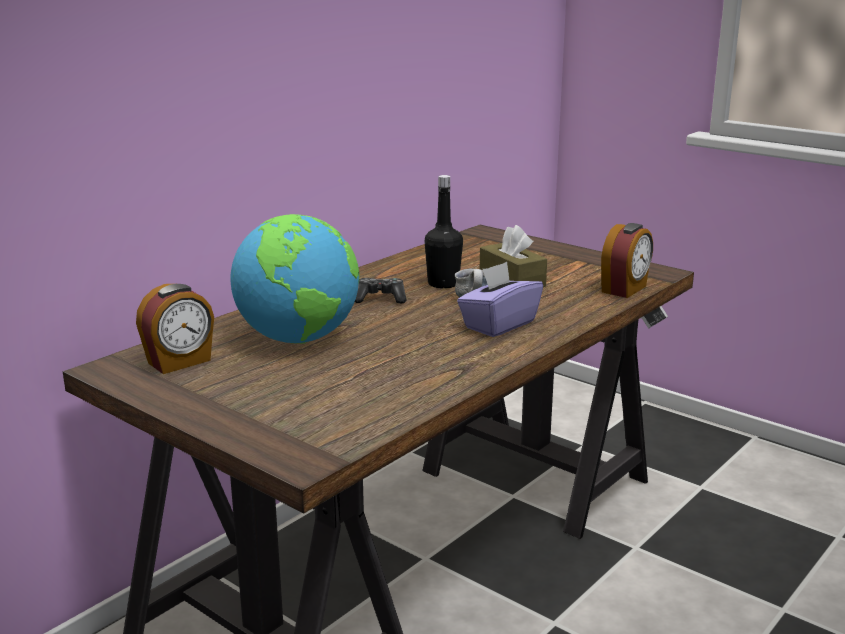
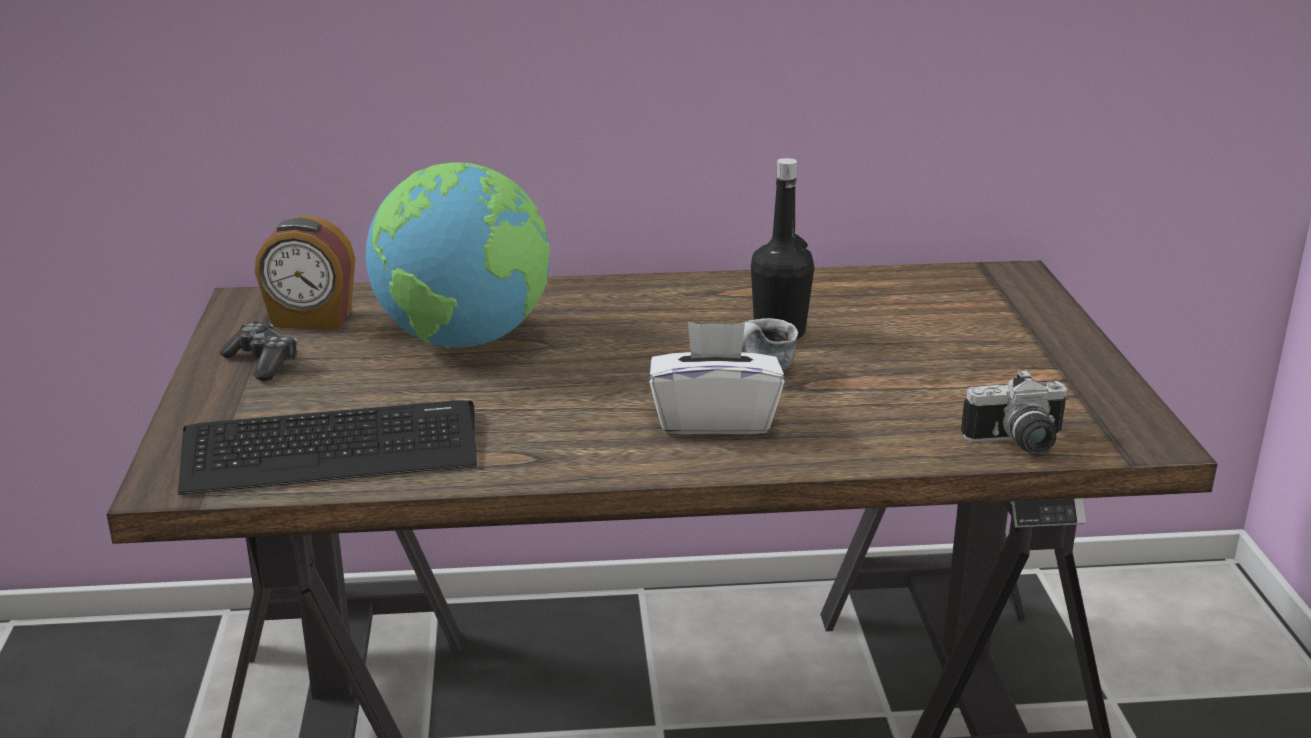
camera: 45 degrees right, 5 degrees up
game controller [355,278,406,304] -> game controller moved to [220,321,298,381]
purple tissue box [457,262,543,337] -> white tissue box [649,322,785,434]
brown tissue box [480,225,547,287] -> none
alarm clock [601,223,653,298] -> camera [961,369,1067,454]
none -> keyboard [178,400,477,495]

